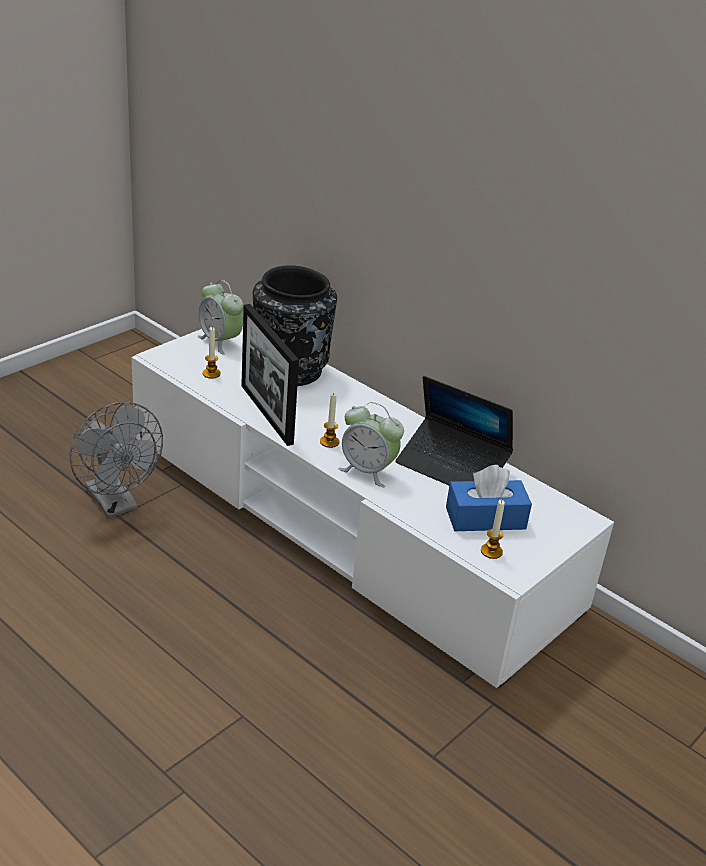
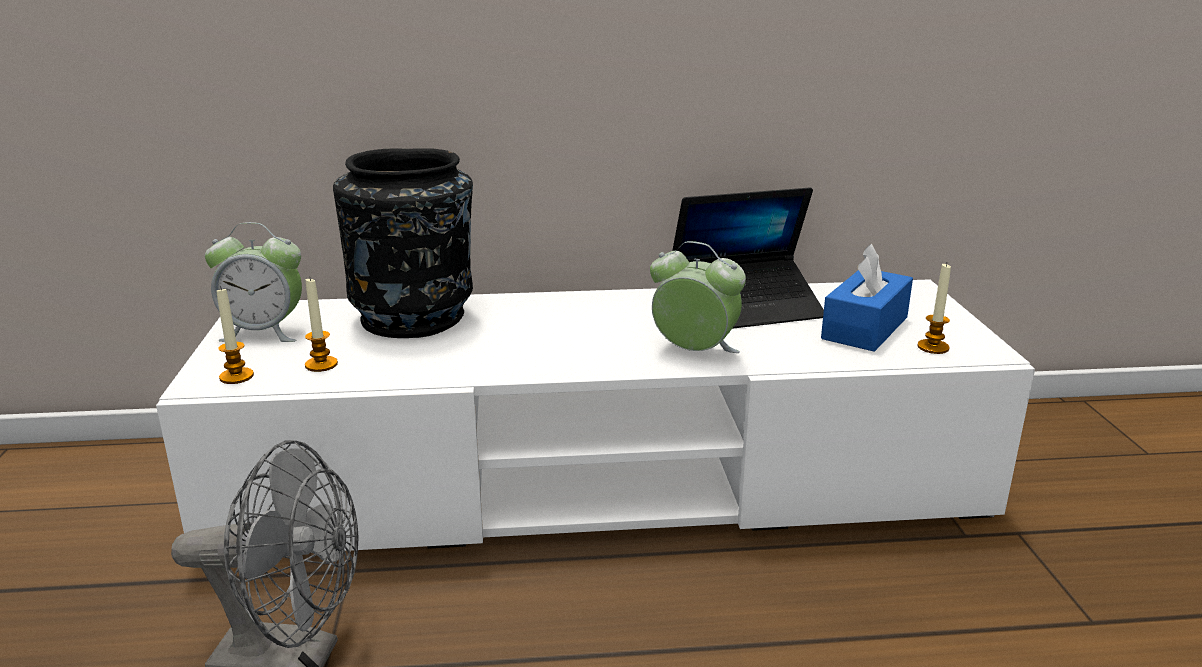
camera: 45 degrees left, 10 degrees down
picture frame [241,304,299,446] -> none
candle [320,394,339,448] -> candle moved to [216,286,254,384]
alarm clock [338,402,404,487] -> alarm clock turned 135 degrees counterclockwise [650,241,746,353]

